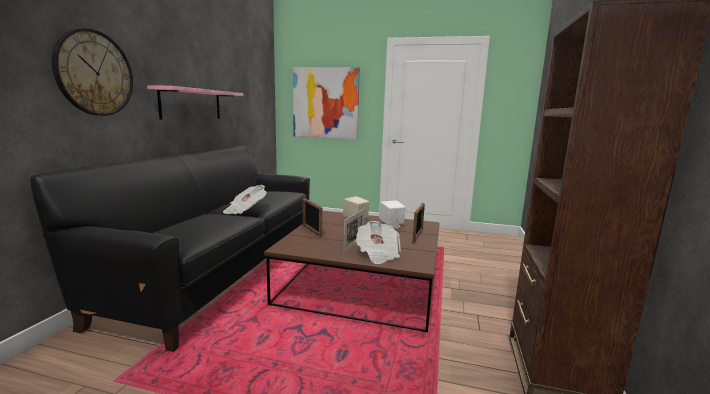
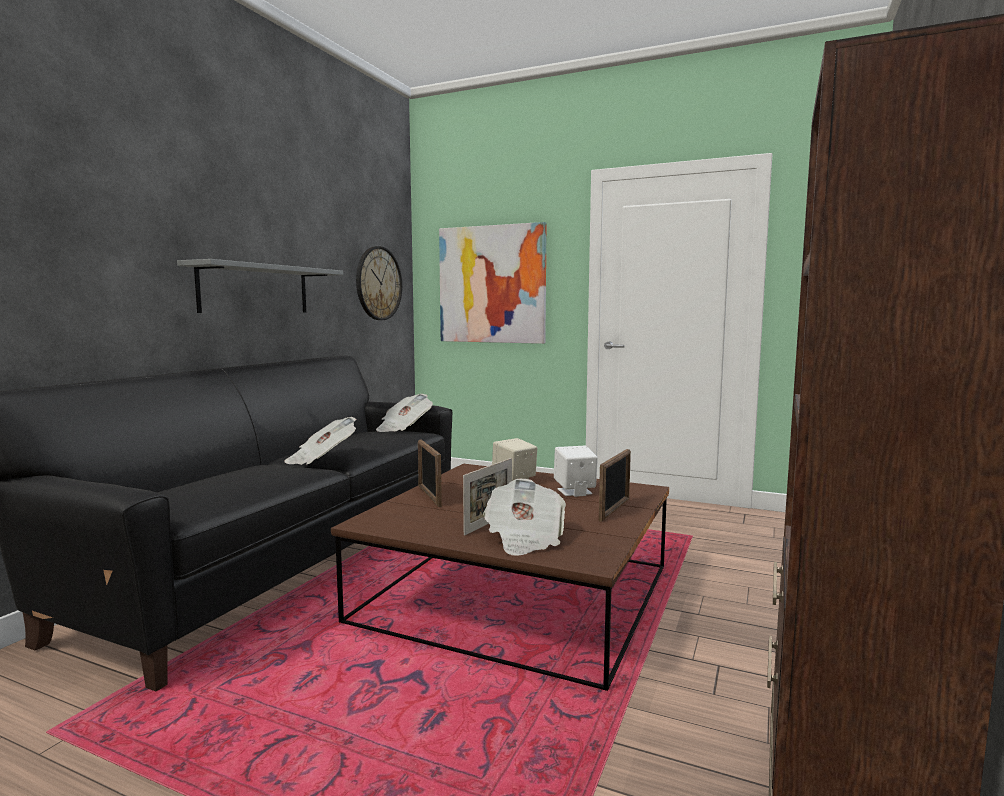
camera: 10 degrees right, 5 degrees down
wall clock [52,28,133,116] -> wall clock moved to [356,246,402,320]
pink shelf [147,85,244,120] -> grey shelf [177,259,343,313]
none -> newspaper [376,394,433,432]

